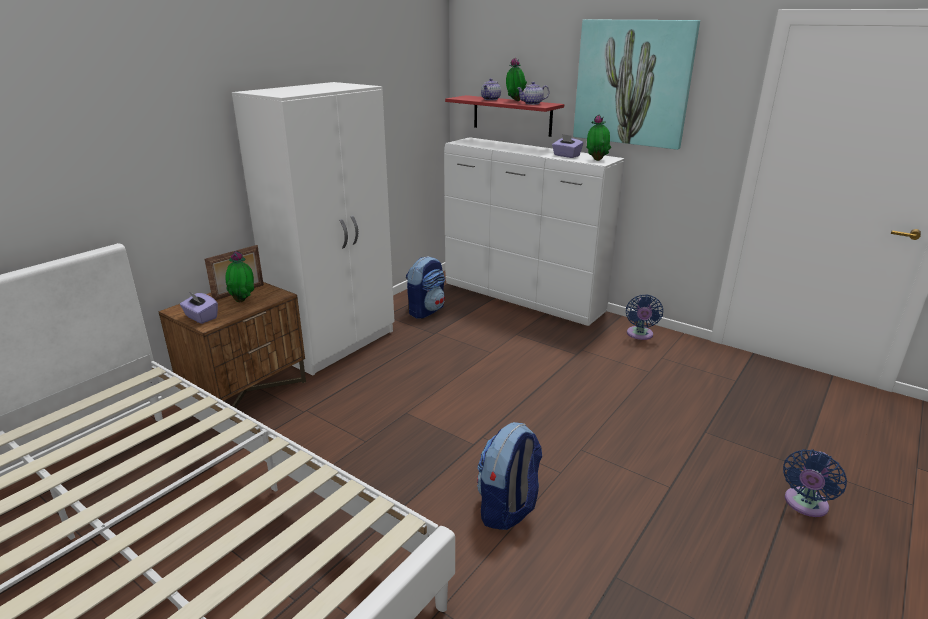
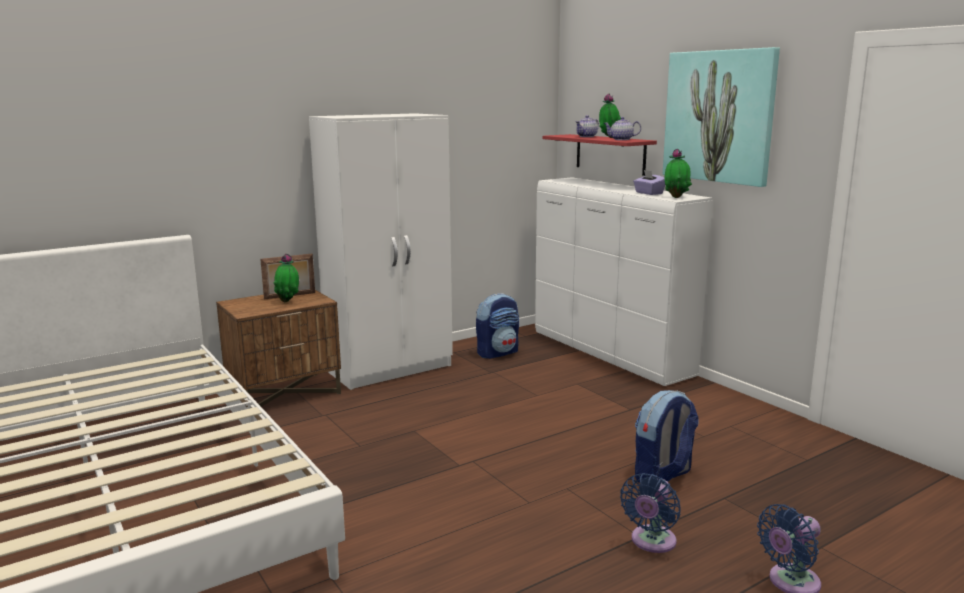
camera: 20 degrees right, 10 degrees down
purple tissue box [180,293,218,324] -> none
backpack [477,422,542,530] -> backpack moved to [635,390,699,483]
blue fan [626,294,663,340] -> blue fan moved to [620,473,681,553]

